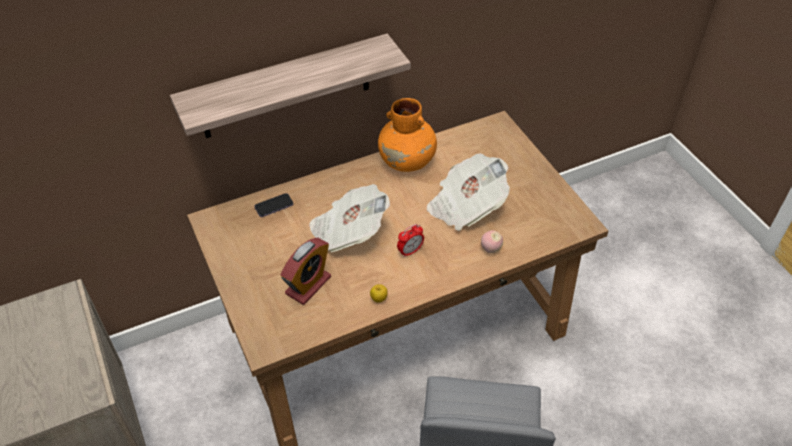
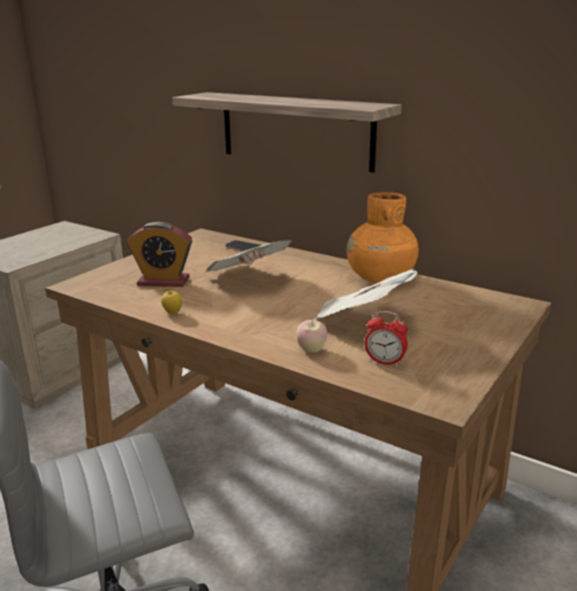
camera: 60 degrees right, 25 degrees down
alarm clock [397,224,424,258] -> alarm clock moved to [365,311,408,367]

